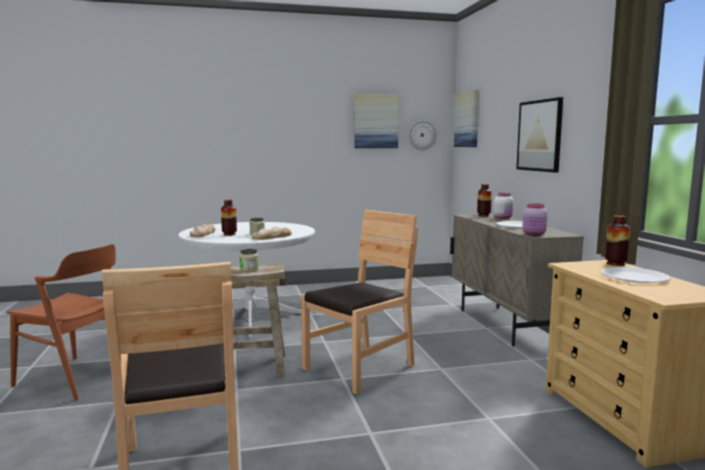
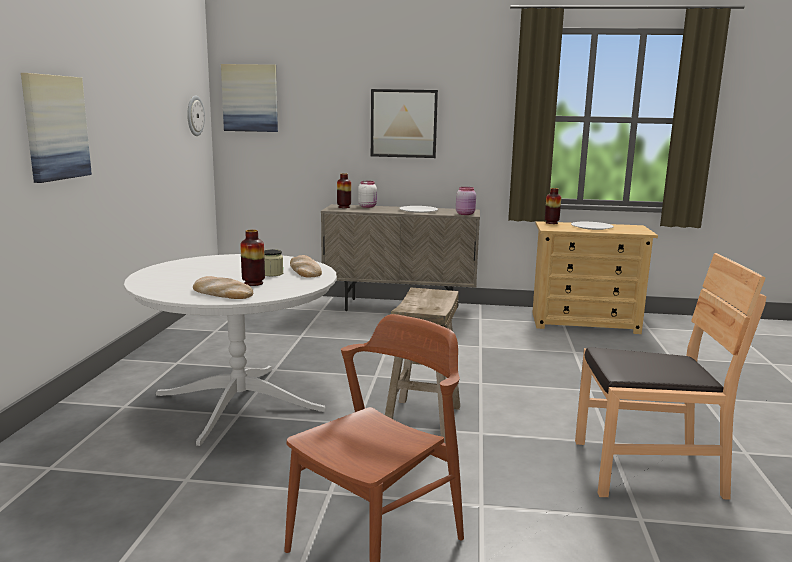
camera: 70 degrees left, 5 degrees up
jar [239,249,259,272] -> none
brown chair [301,210,418,394] -> none
picture [355,94,399,148] -> picture moved to [21,73,92,183]

